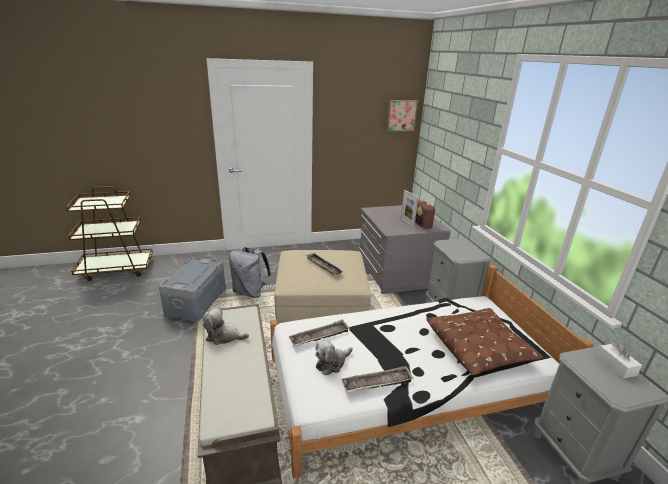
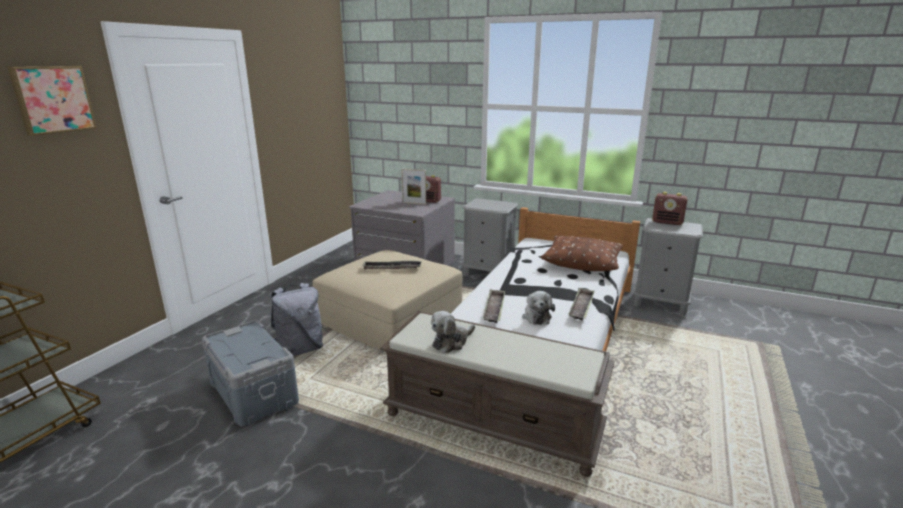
camera: 50 degrees left, 5 degrees down
picture [386,100,418,132] -> picture moved to [7,66,97,136]
white tissue box [596,343,642,379] -> radio [652,192,688,225]

